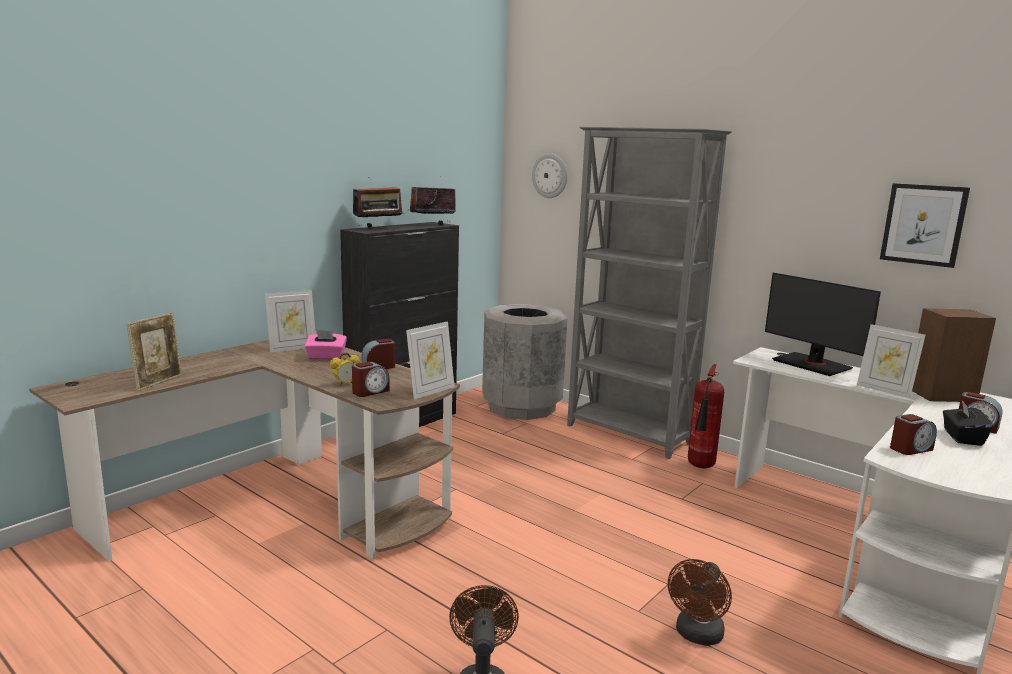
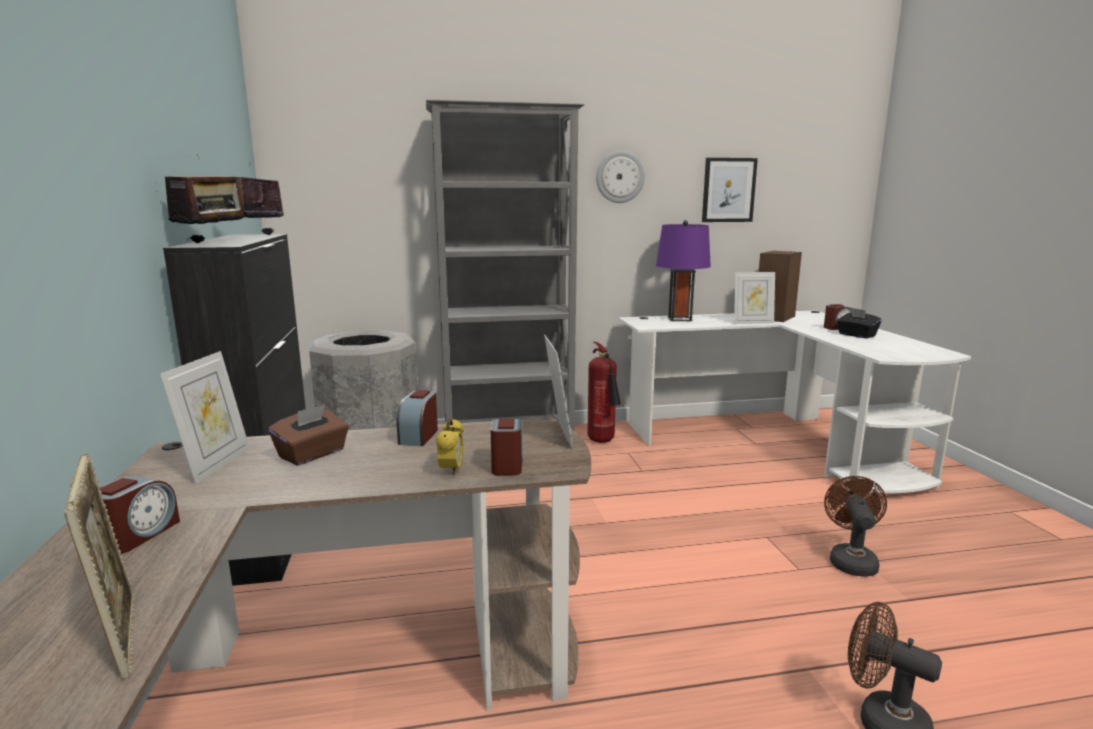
camera: 50 degrees left, 0 degrees up
pink tissue box [305,330,347,360] -> brown tissue box [269,405,349,466]
wall clock [532,153,567,198] -> wall clock moved to [596,150,645,203]
brown fan [668,559,732,646] -> brown fan turned 150 degrees counterclockwise [824,476,887,577]
monitor [765,273,881,376] -> purple table lamp [656,220,711,321]
alarm clock [890,414,937,455] -> alarm clock moved to [100,476,180,554]

